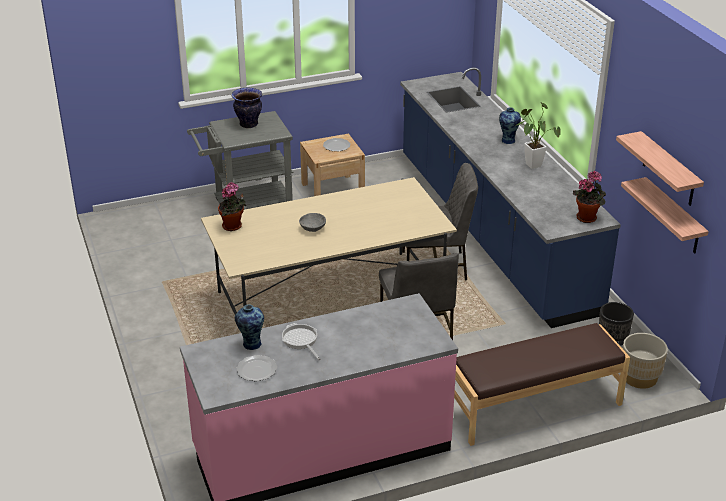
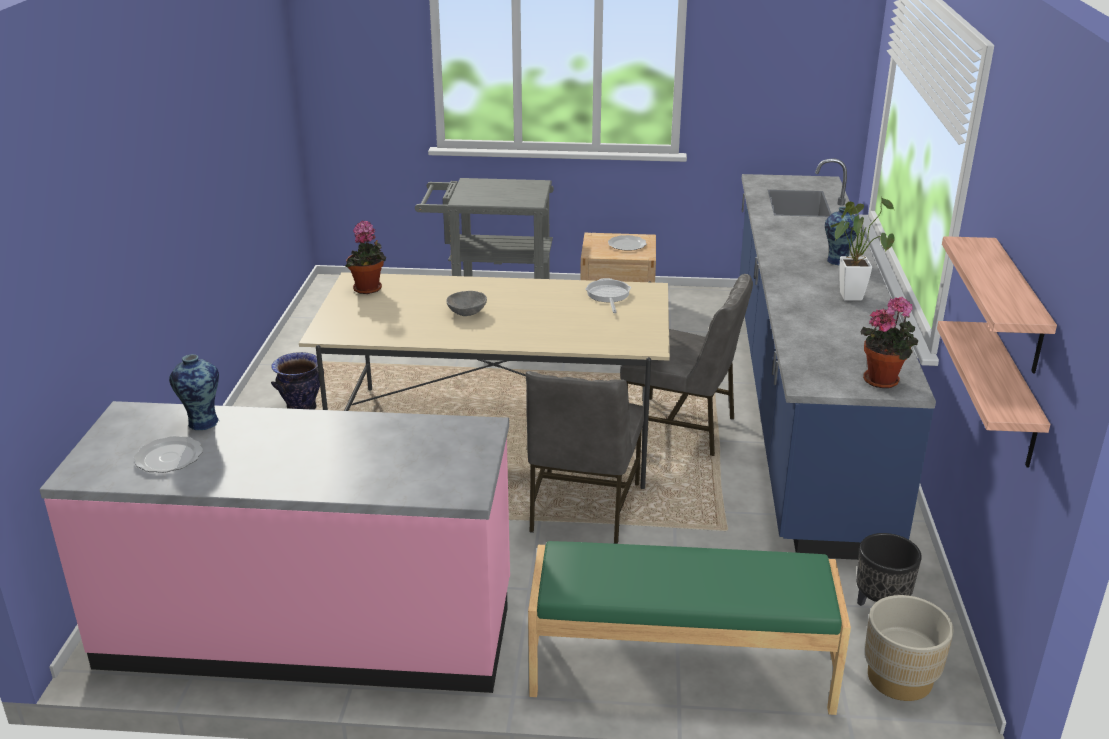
camera: 25 degrees right, 5 degrees down
vase [232,88,262,128] -> vase moved to [271,352,324,410]
frying pan [282,323,321,360] -> frying pan moved to [585,278,631,313]
brown bench [454,323,630,446] -> green bench [528,541,851,715]

